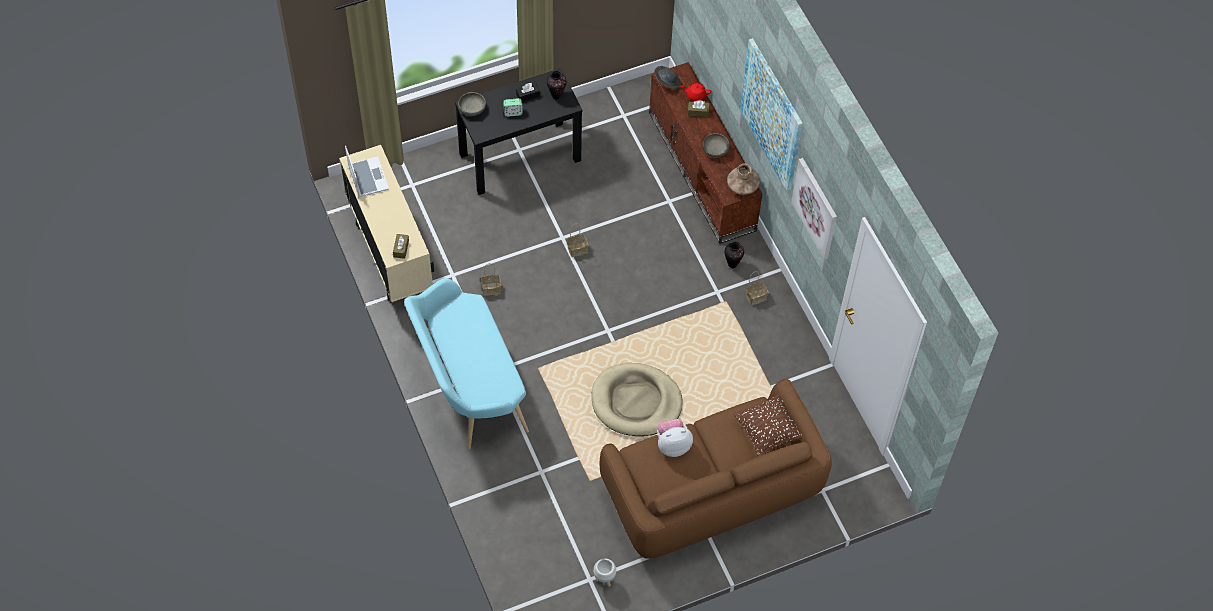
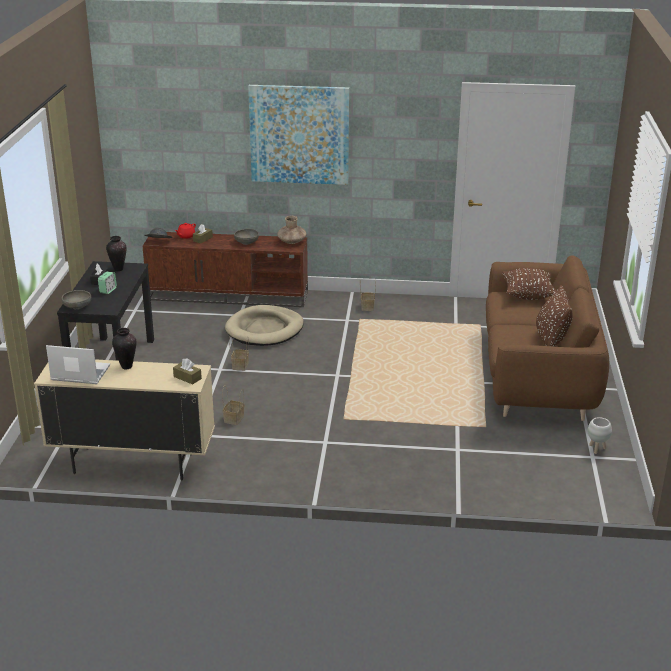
camera: 60 degrees left, 30 degrees down
turquoise bench [404,278,529,449] -> none
beige dog bed [591,363,682,436] -> beige dog bed moved to [225,305,304,346]
plush toy [657,419,693,457] -> none
vase [724,242,744,268] -> vase moved to [112,328,137,369]
picture [791,158,837,260] -> none
none -> brown pillow [536,285,573,347]

